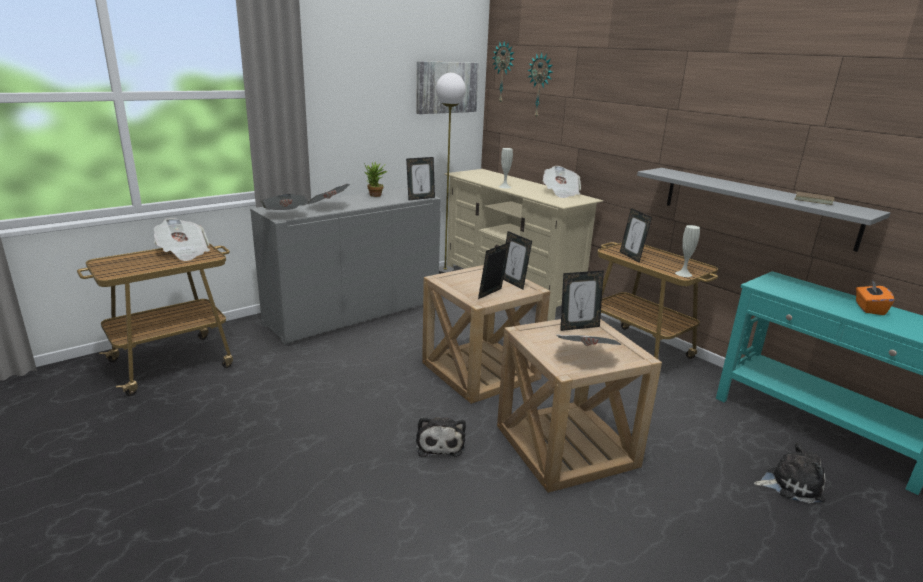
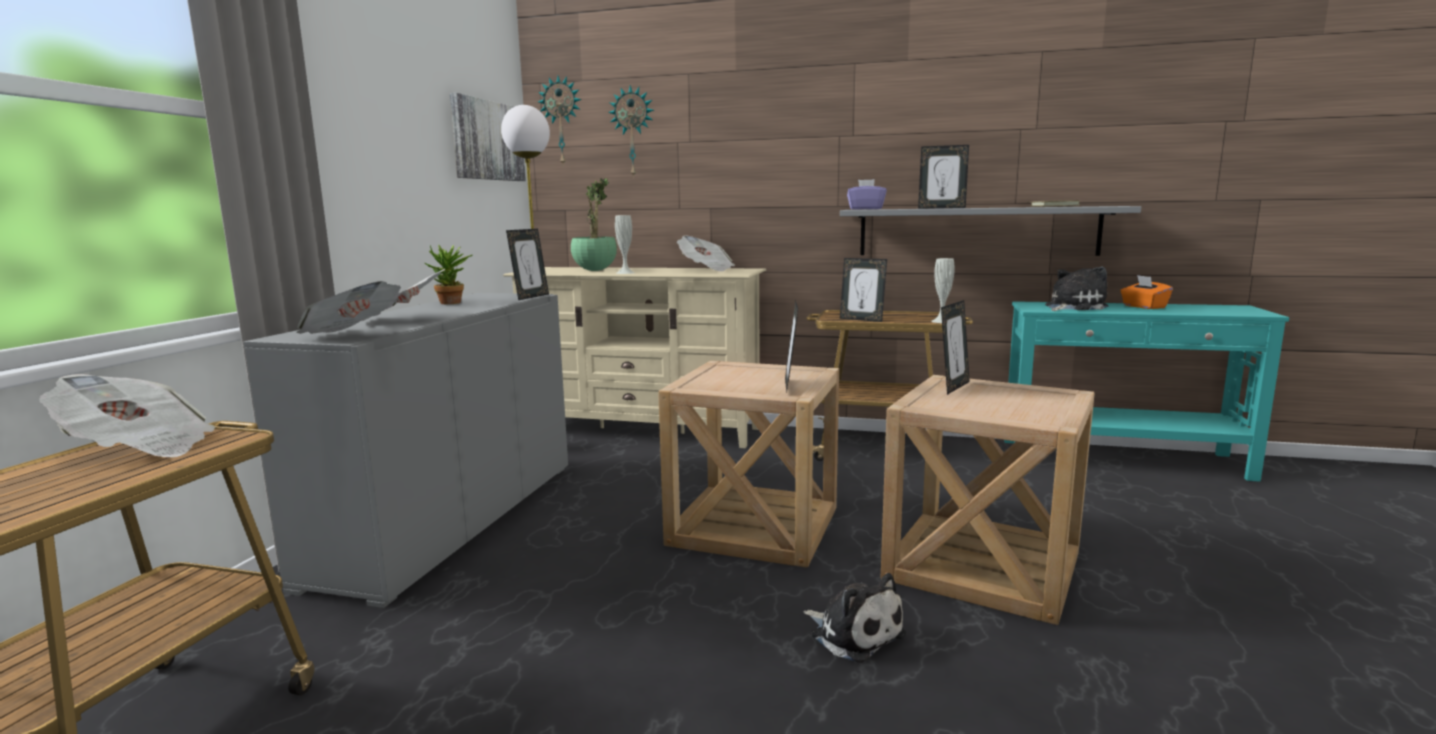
camera: 35 degrees left, 10 degrees down
picture frame [503,231,532,290] -> picture frame moved to [918,145,969,209]
newspaper [555,334,622,346] -> none
plush toy [754,442,826,503] -> plush toy moved to [1045,267,1108,311]
none -> potted plant [571,178,617,271]
none -> purple tissue box [847,179,887,210]

